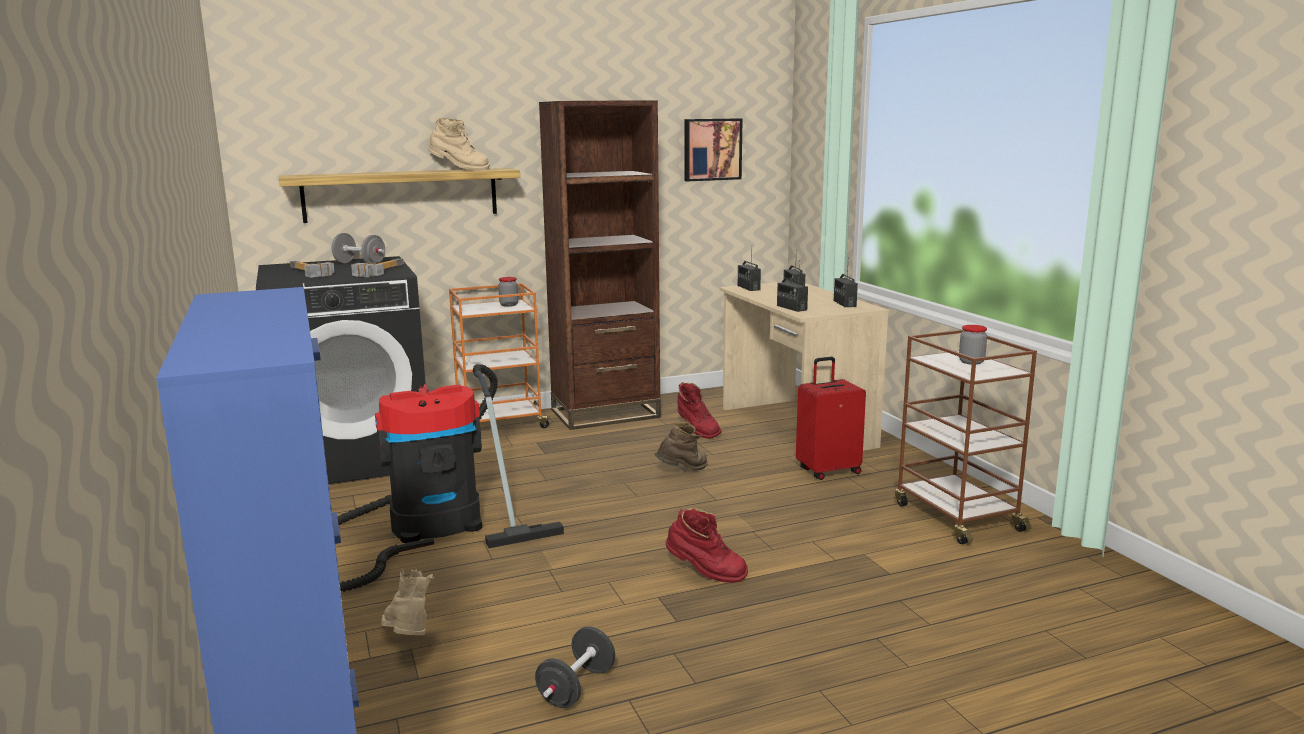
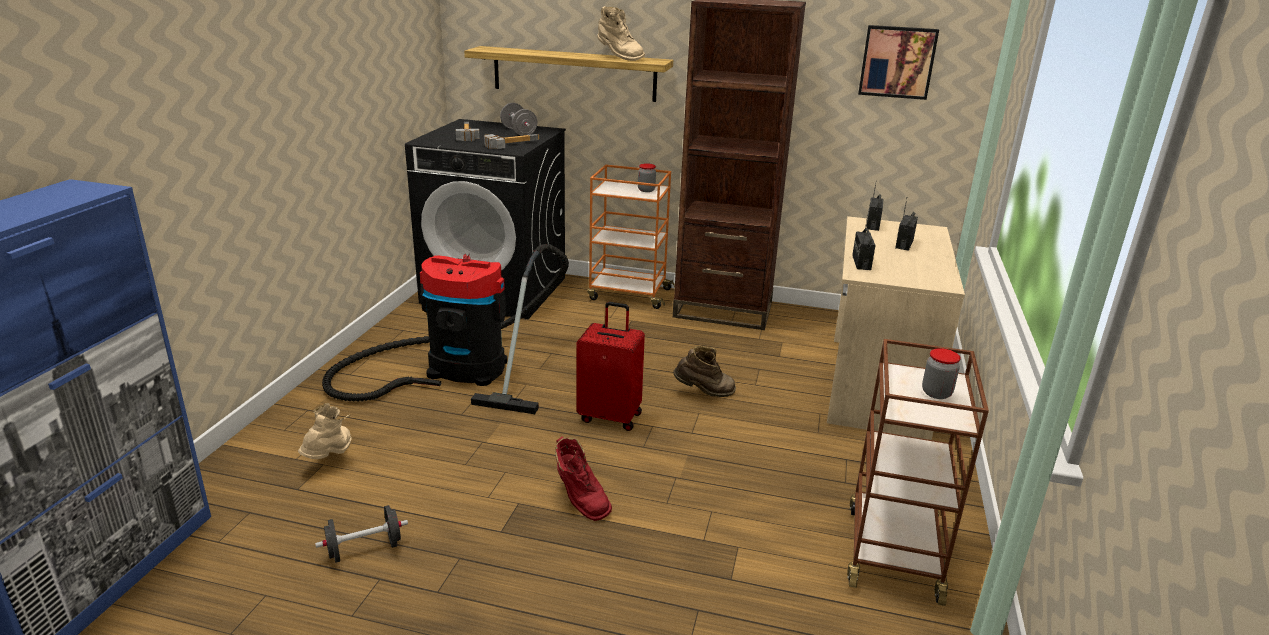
camera: 35 degrees right, 10 degrees up
red boot [678,382,721,439] -> none
red suitcase [796,357,866,480] -> red suitcase moved to [576,302,645,431]
radio [834,257,858,307] -> none

